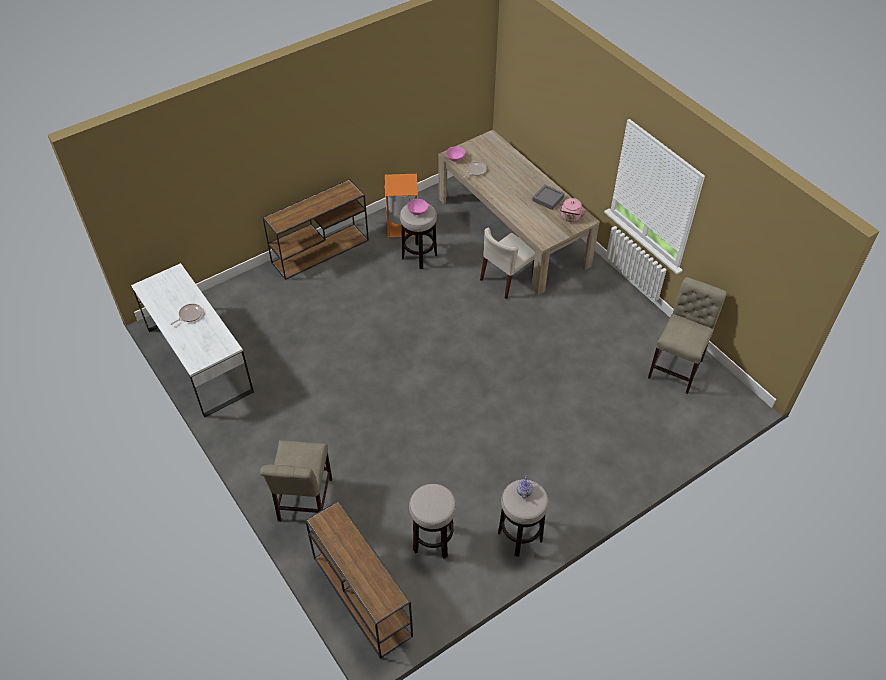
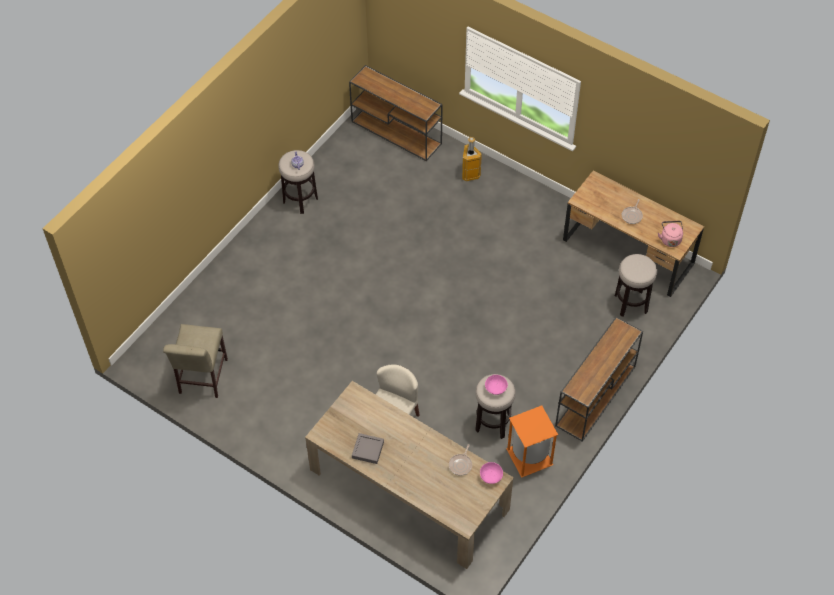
camera: 160 degrees right, 5 degrees up
white desk [131,263,254,417] -> brown desk [563,171,704,297]
beige chair [260,440,332,522] -> trash can [462,137,482,182]
stool [409,484,457,559] -> stool moved to [615,254,657,317]
pink kettle [560,198,587,222] -> pink kettle moved to [658,221,683,247]

